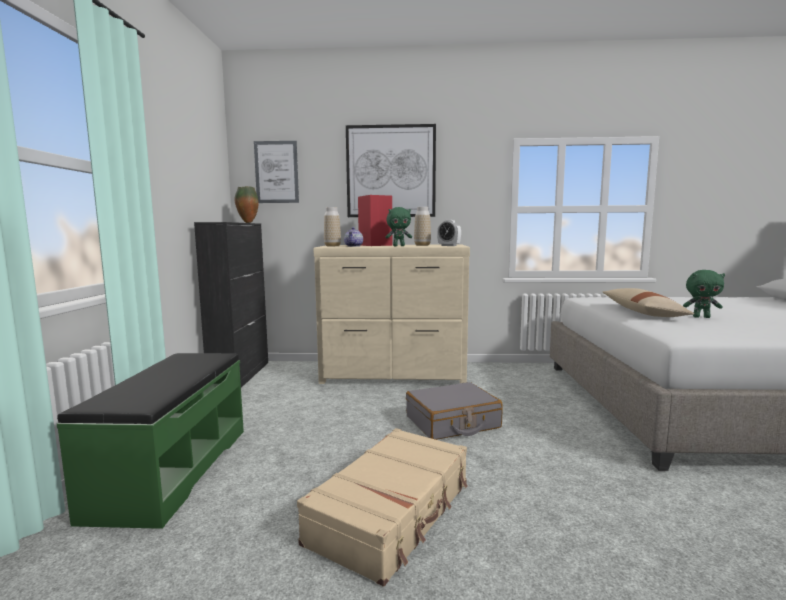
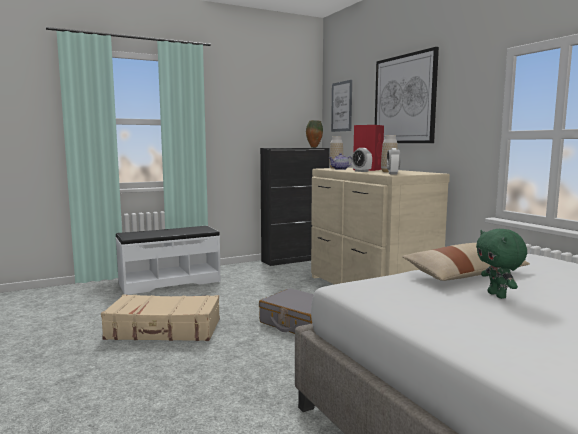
camera: 60 degrees right, 0 degrees up
green bench [57,353,244,529] -> white bench [115,226,221,295]
green plush toy [385,207,412,246] -> alarm clock [352,148,372,172]

